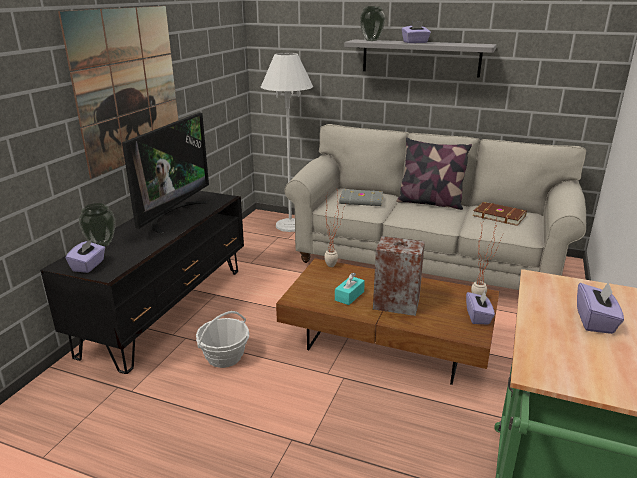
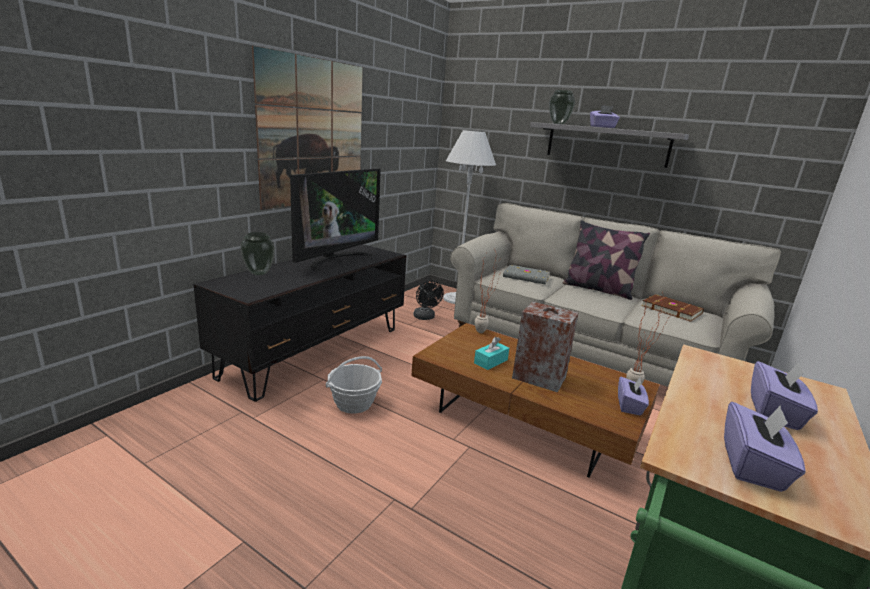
camera: 10 degrees right, 5 degrees down
purple tissue box [66,239,105,273] -> purple tissue box moved to [724,402,806,492]
none -> black fan [413,280,443,320]

